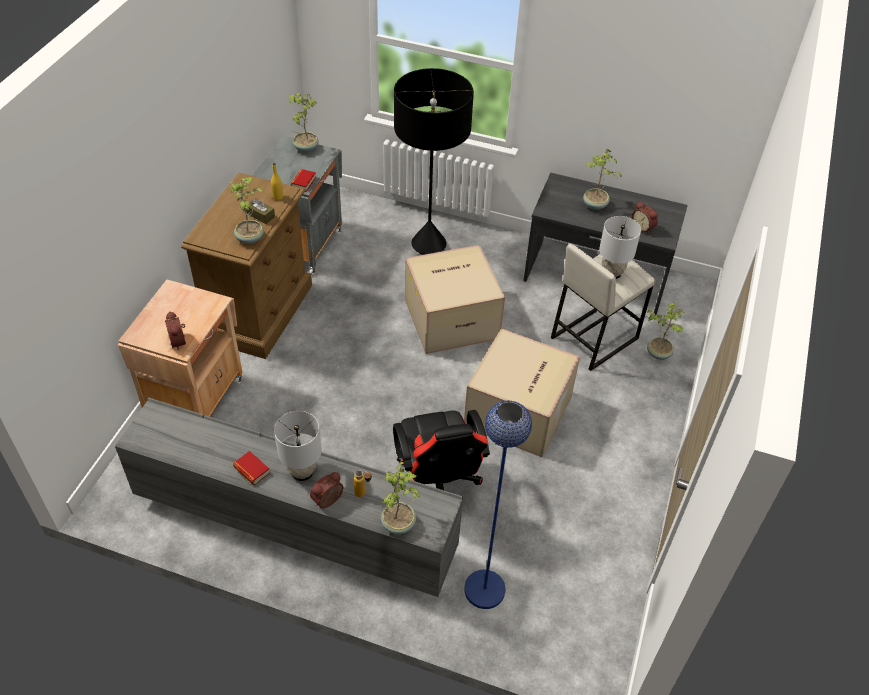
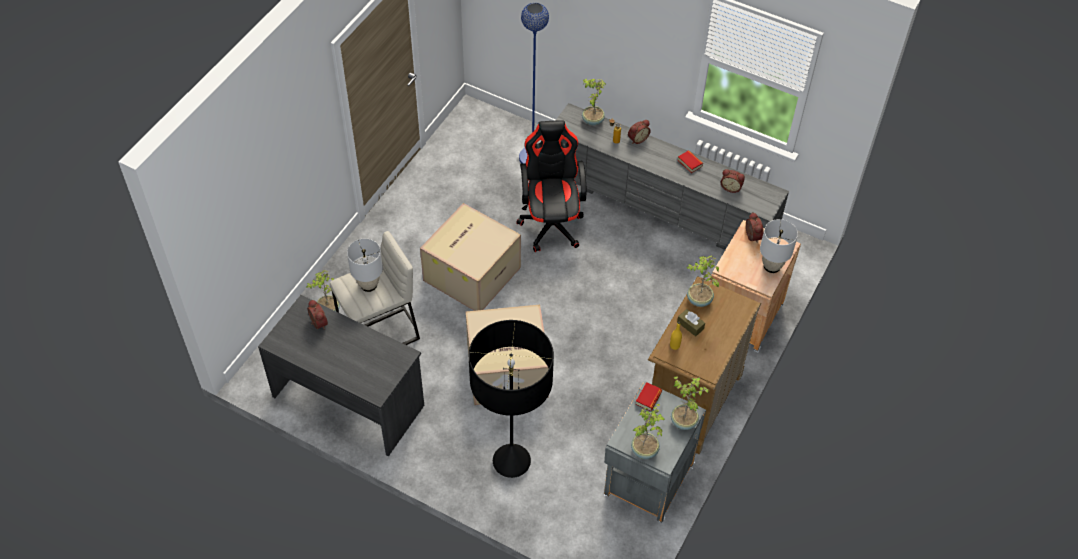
camera: 170 degrees left, 5 degrees up
white table lamp [274,411,322,481] -> white table lamp moved to [760,219,798,273]
potted plant [583,149,622,210] -> potted plant moved to [671,376,710,430]
none -> alarm clock [721,169,745,193]

